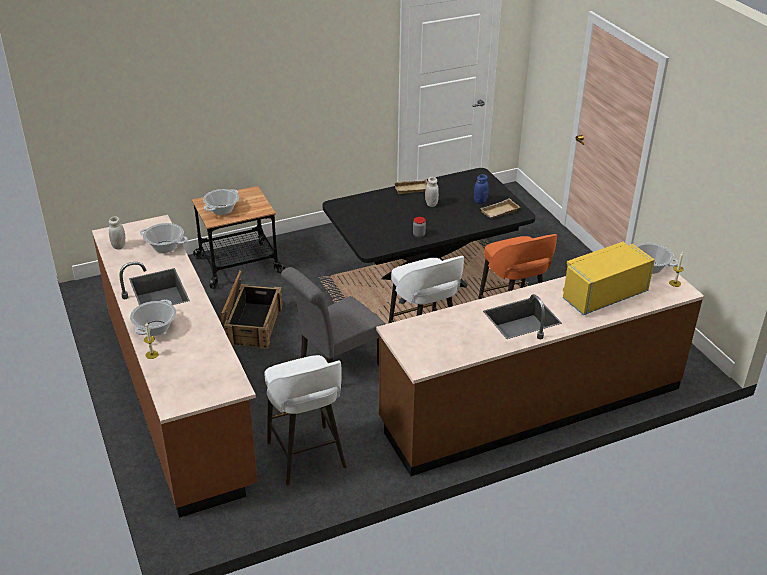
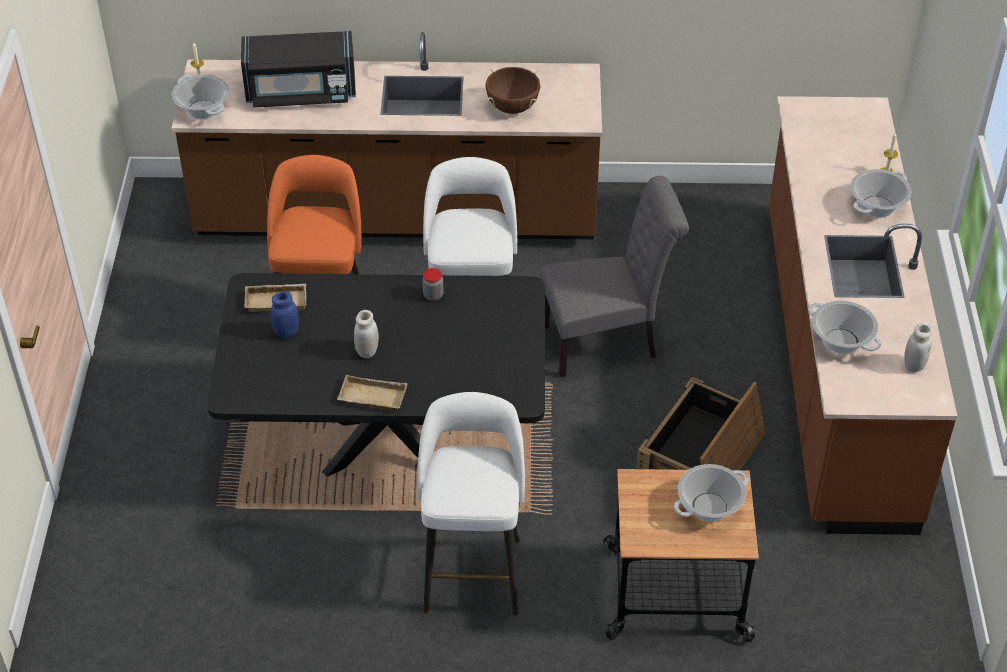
camera: 155 degrees left, 10 degrees up
white stool [265,355,347,486] -> white stool moved to [417,392,525,615]
yellow microwave [563,242,655,315] -> black microwave [241,31,356,108]
none -> brown cooking pot [485,67,541,114]

